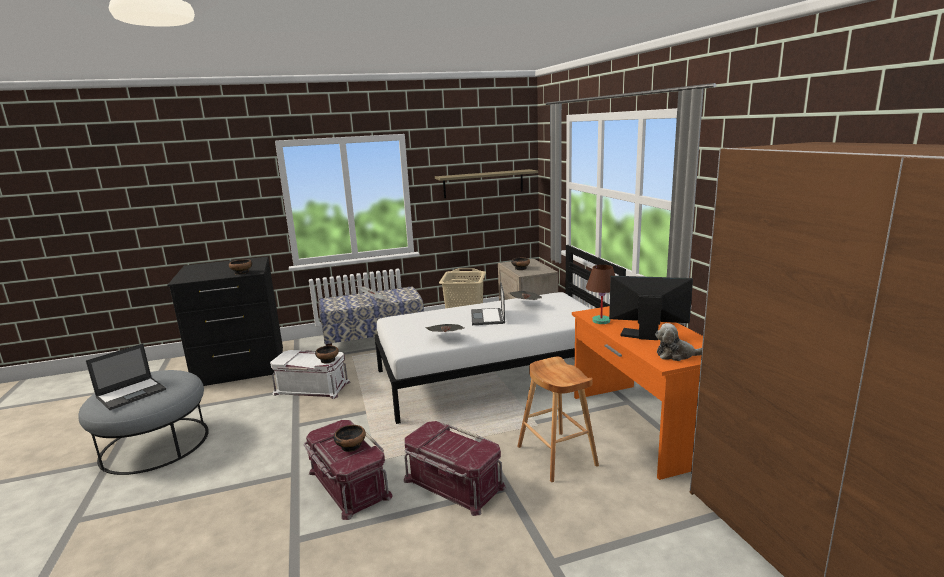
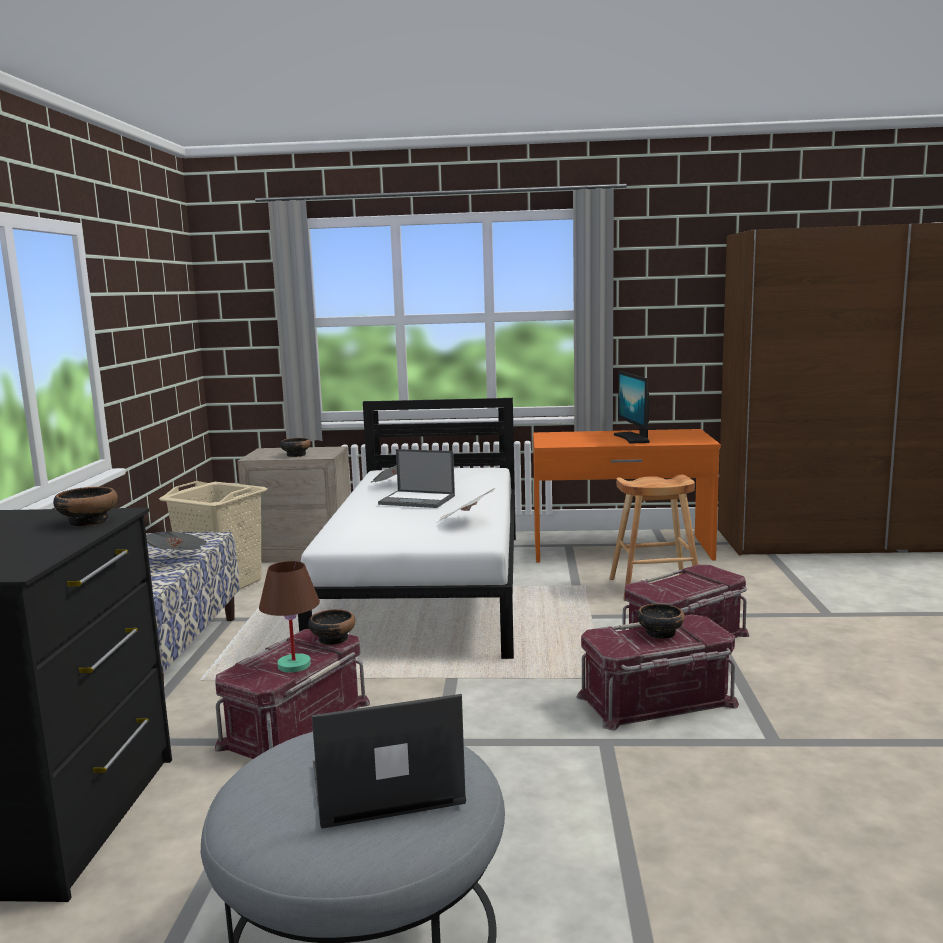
camera: 70 degrees left, 5 degrees down
laptop [86,344,166,410] -> laptop turned 75 degrees counterclockwise [312,694,466,829]
white storage box [270,350,351,399] -> red storage box [215,629,370,759]
shelf [435,169,538,198] -> none
brown table lamp [586,265,615,324] -> brown table lamp moved to [259,561,320,673]
monitor [609,276,693,340] -> monitor turned 45 degrees counterclockwise [614,371,649,444]
plush toy [655,323,702,361] -> none

